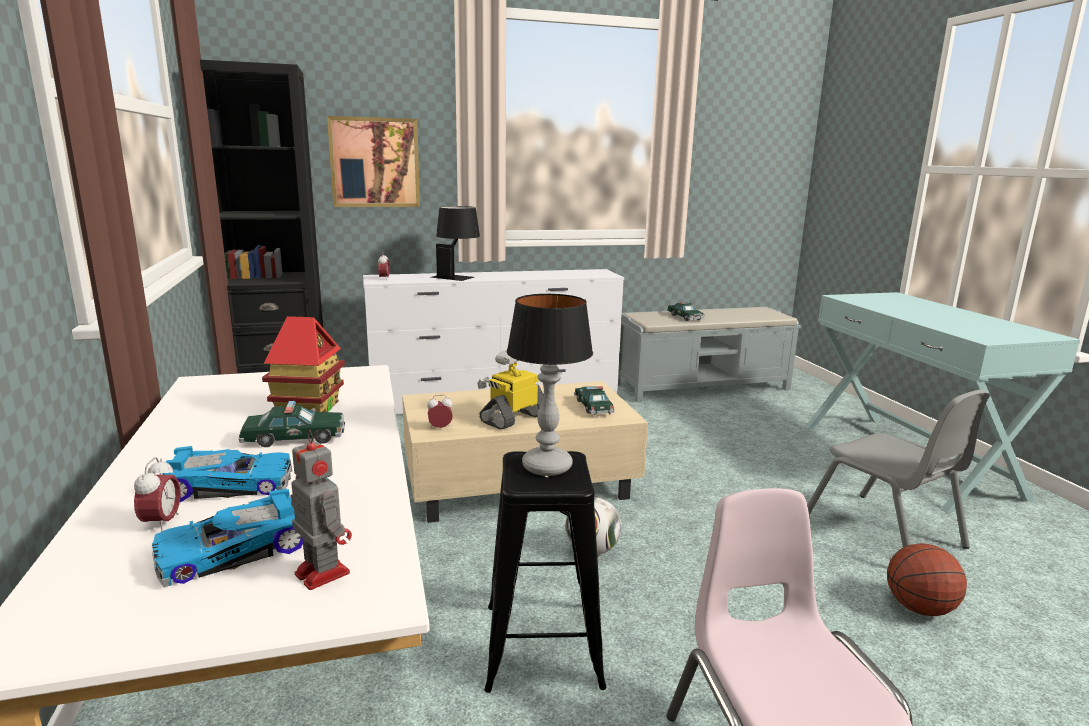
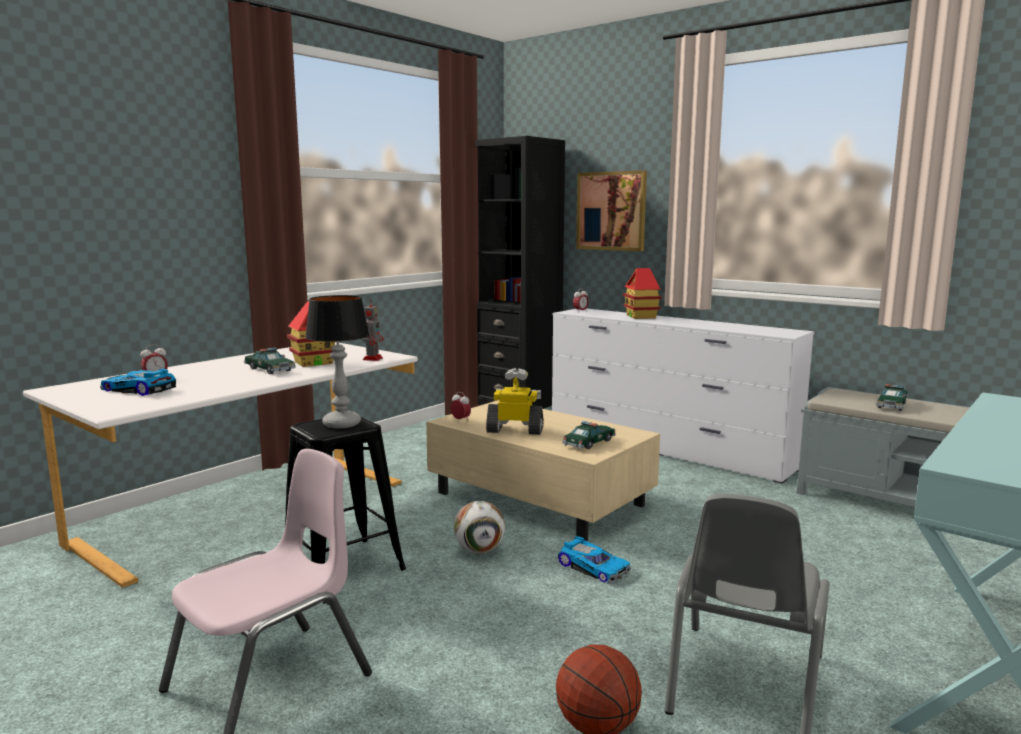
camera: 55 degrees right, 5 degrees down
toy car [163,446,292,502] -> toy car moved to [558,536,631,584]
toy robot [291,429,352,590] -> toy robot moved to [363,299,384,361]
black table lamp [431,206,480,281] -> toy house [623,268,662,319]

